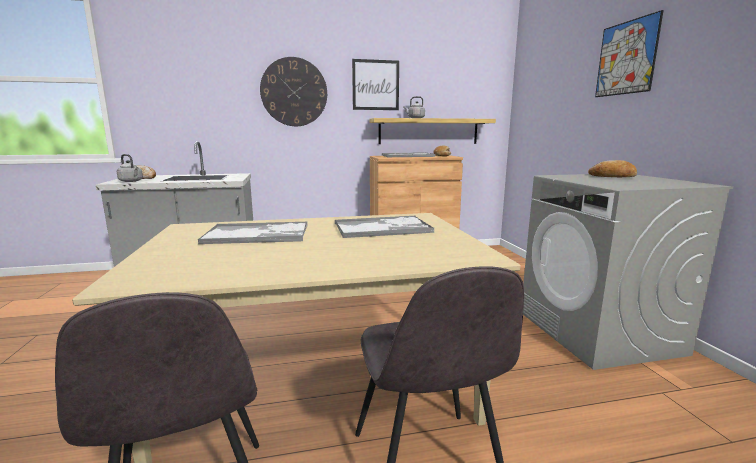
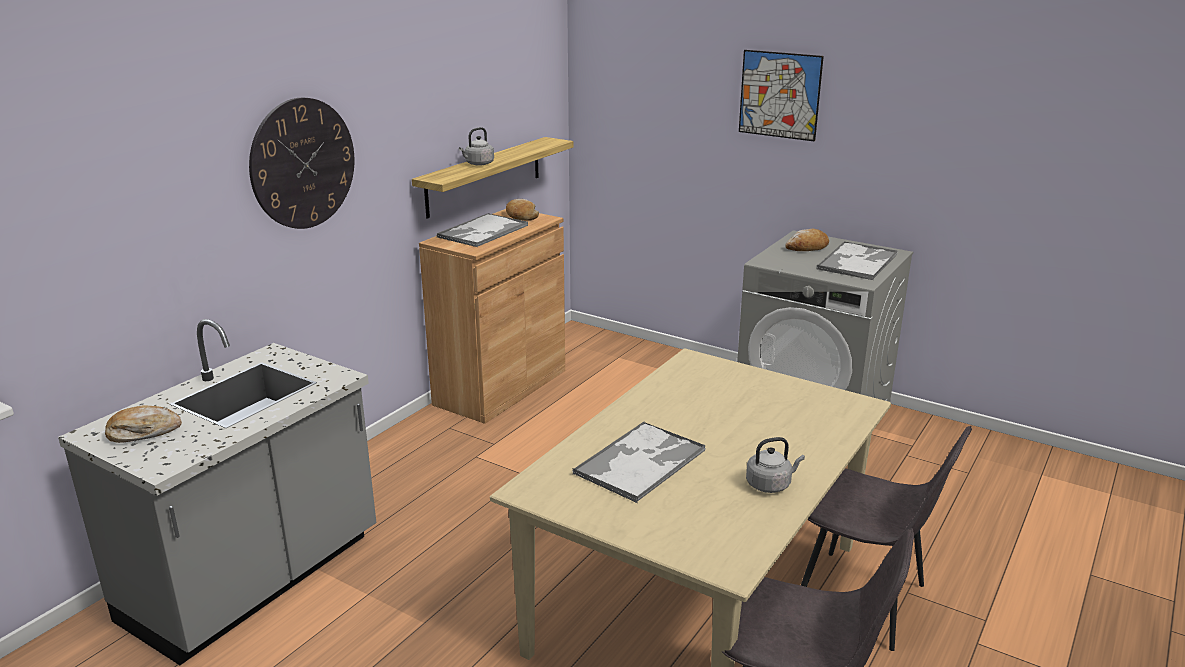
camera: 45 degrees left, 10 degrees up
grey kettle [117,154,143,182] -> grey kettle moved to [746,437,805,493]
tray [335,216,434,238] -> tray moved to [817,241,898,280]
picture [352,59,399,110] -> none

